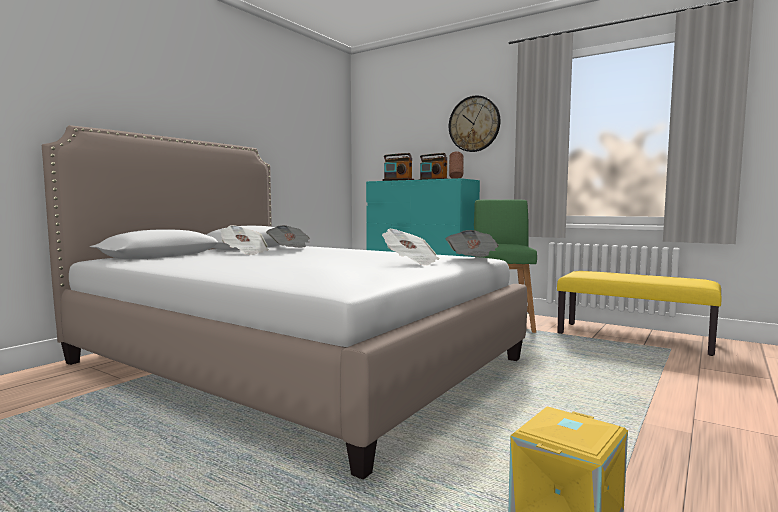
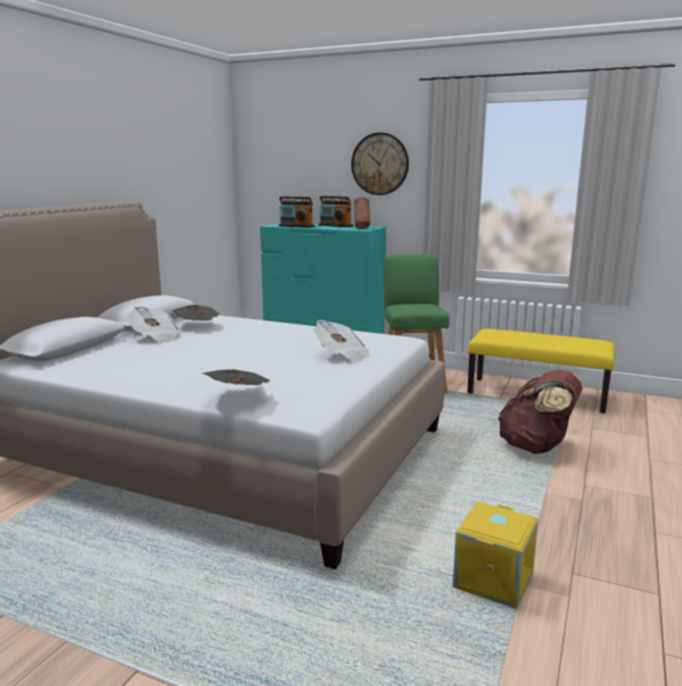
camera: 10 degrees left, 10 degrees up
newspaper [445,230,499,257] -> newspaper moved to [202,370,270,385]
none -> brown backpack [498,370,583,454]

